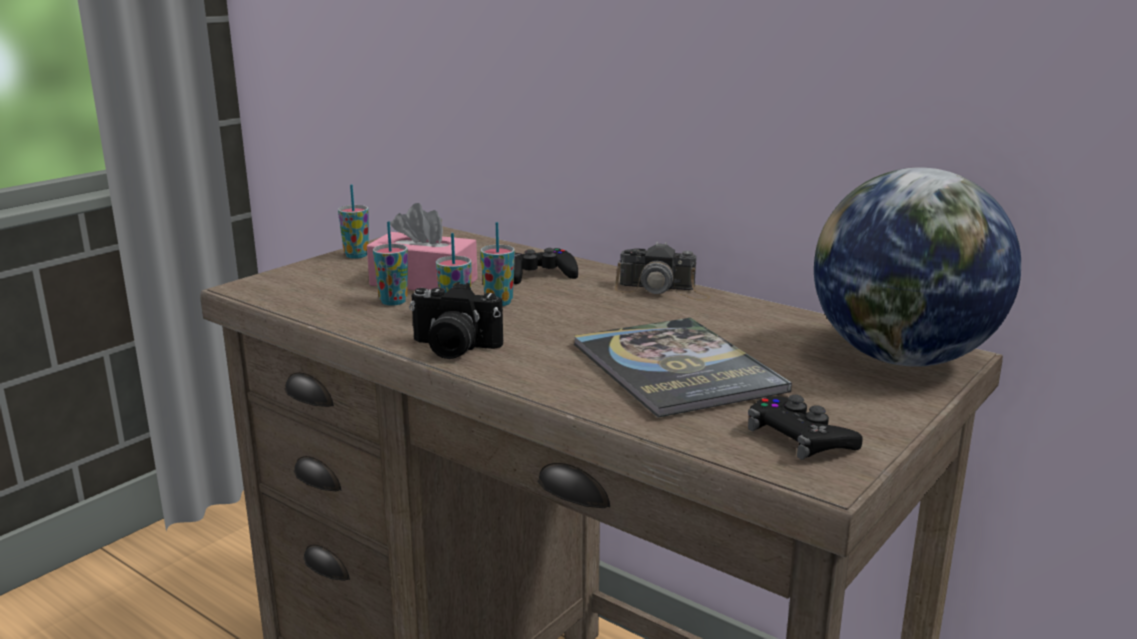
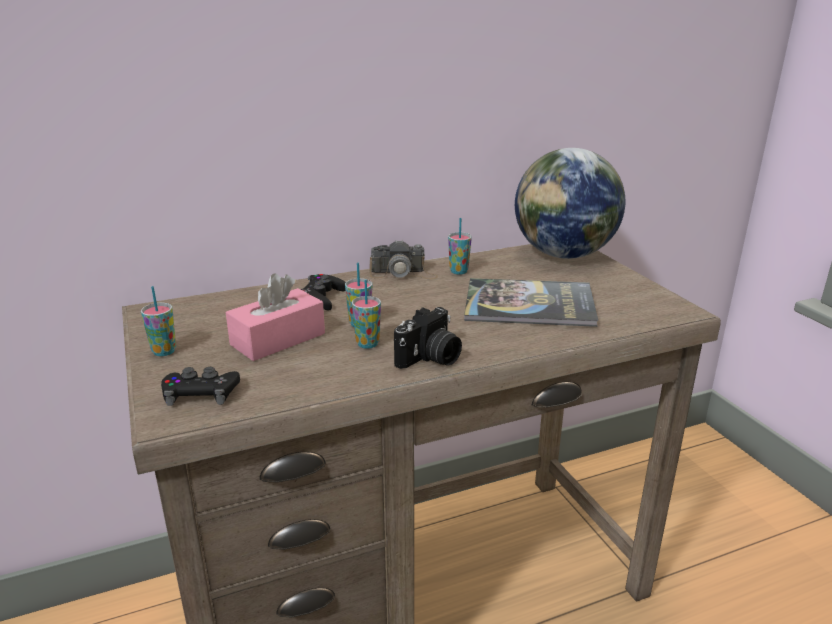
camera: 60 degrees left, 5 degrees up
cup [373,221,408,306] -> cup moved to [448,218,472,275]
camera [615,242,710,300] -> camera turned 45 degrees clockwise [369,240,438,279]
black game controller [748,395,863,460] -> black game controller moved to [161,367,240,406]

